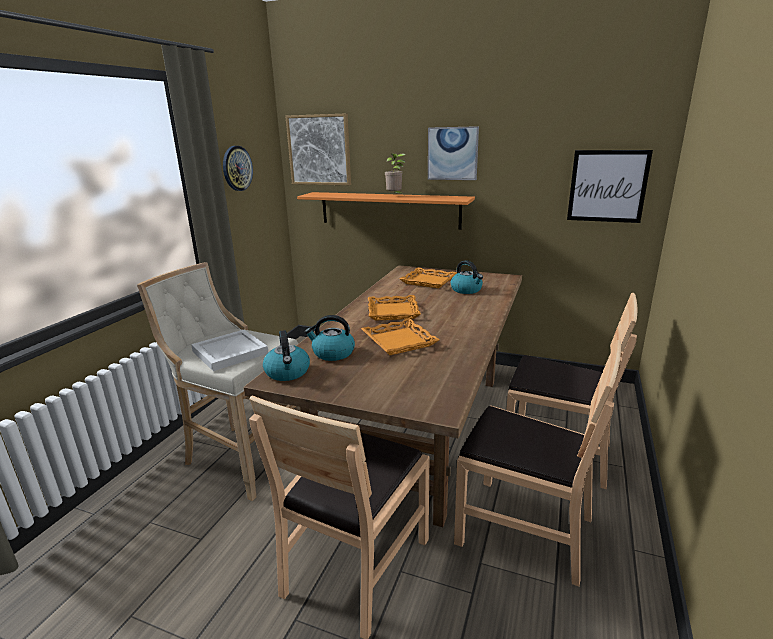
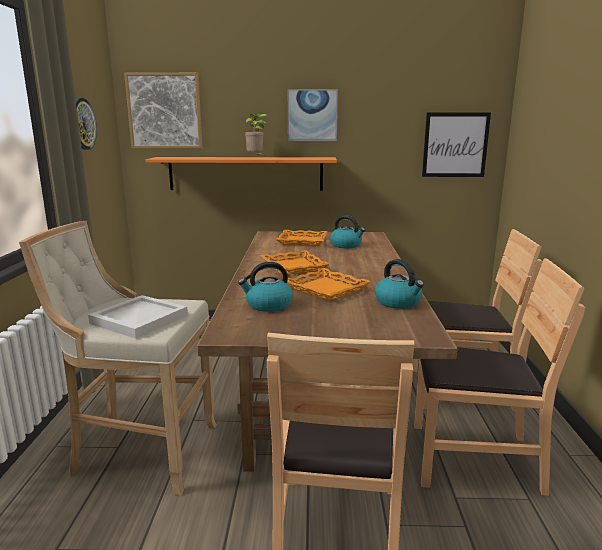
camera: 20 degrees left, 5 degrees down
kettle [263,330,310,381] -> kettle moved to [375,259,424,309]

